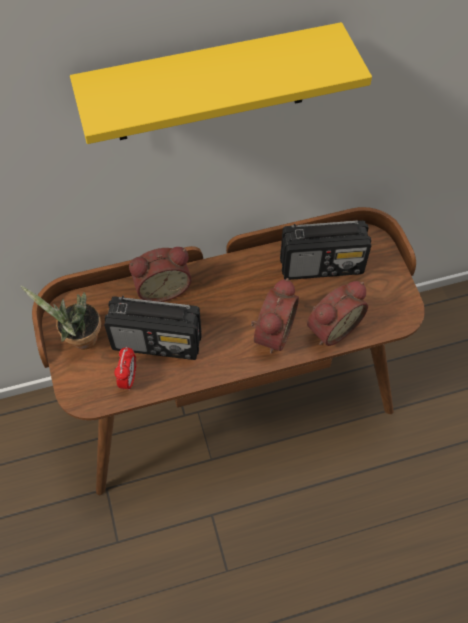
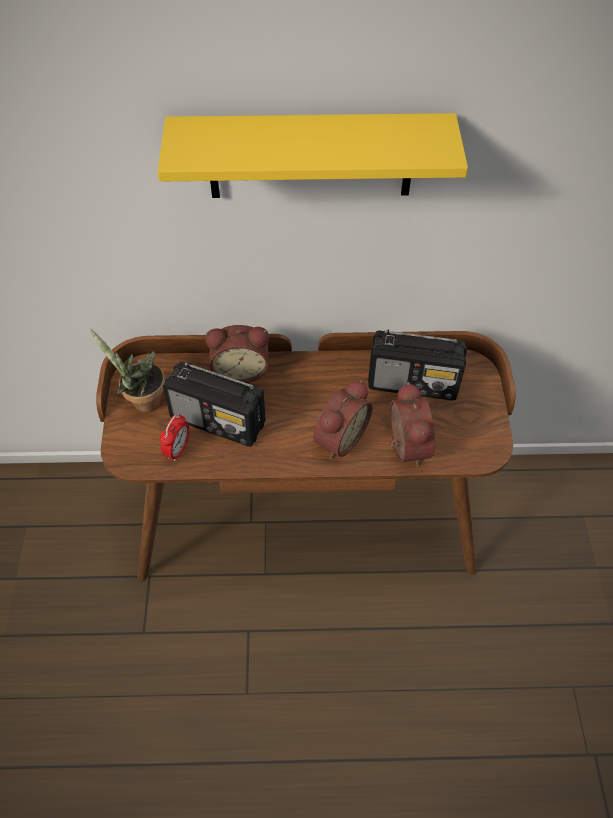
camera: 15 degrees right, 5 degrees down
alarm clock [307,281,368,346] -> alarm clock turned 75 degrees counterclockwise [390,382,435,467]

